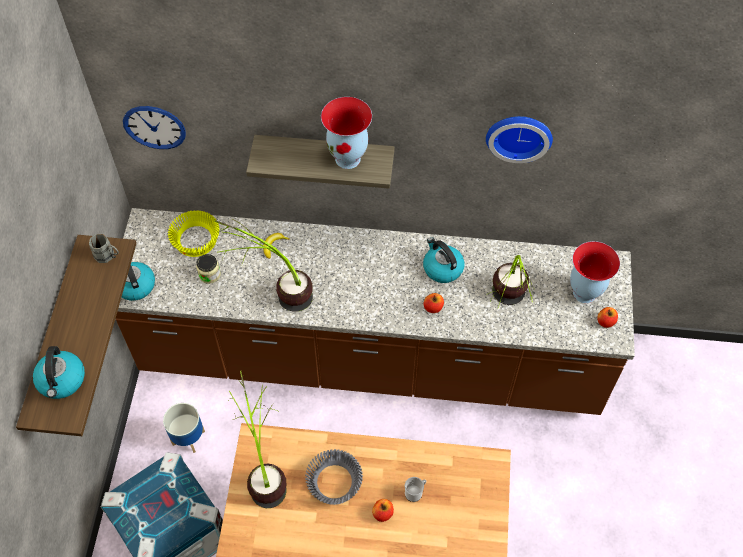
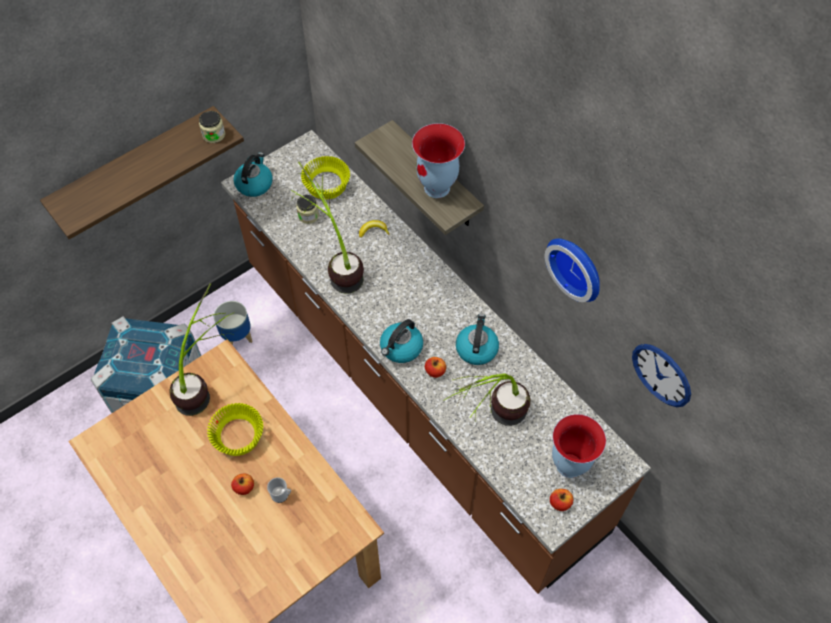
camera: 45 degrees right, 0 degrees up
kettle [33,346,85,399] -> kettle moved to [380,319,423,363]
grey mug [89,234,119,263] -> jar [199,111,225,143]
wall clock [123,106,186,149] -> wall clock moved to [632,344,691,407]
grey bowl [305,449,363,505] -> yellow bowl [207,403,263,456]

